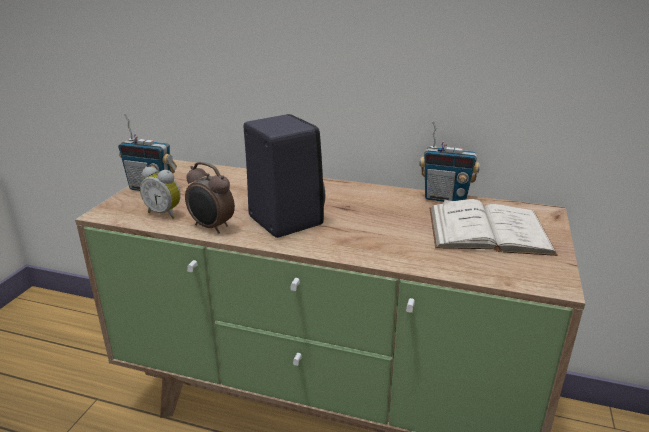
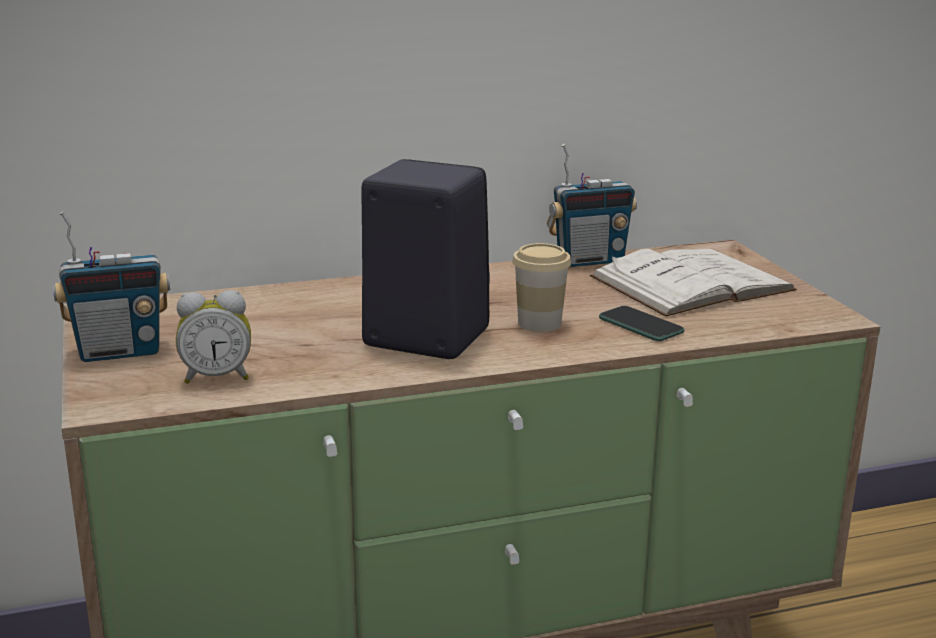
camera: 35 degrees left, 5 degrees down
alarm clock [185,162,235,234] -> none
none -> cup [512,243,571,332]
none -> phone [599,306,684,341]

